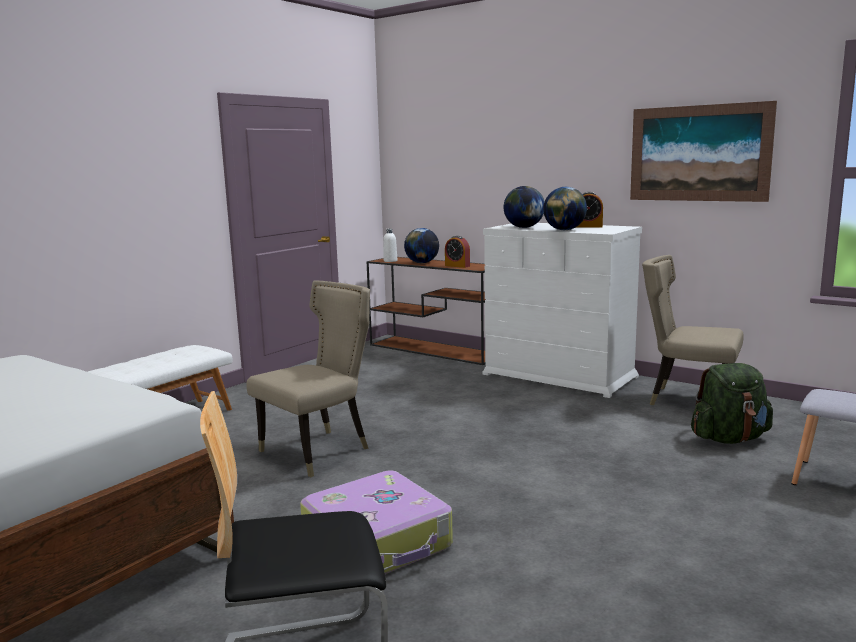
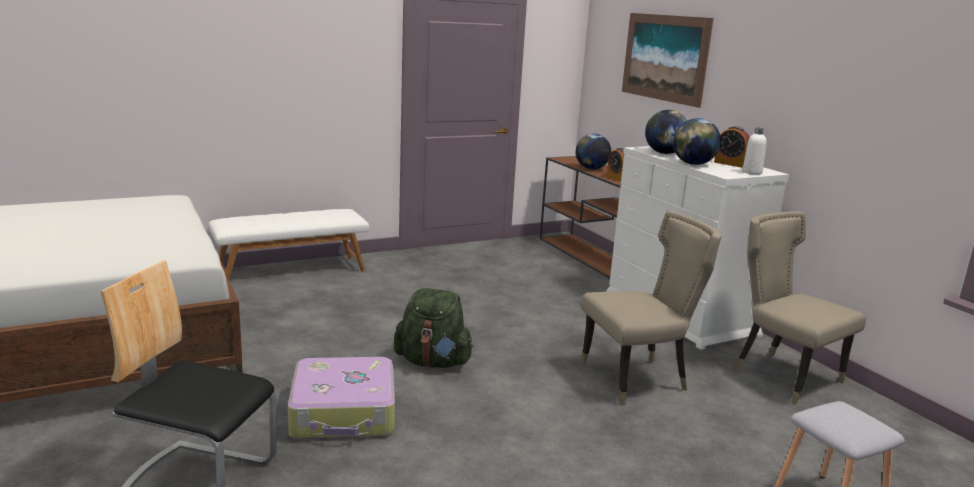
camera: 25 degrees right, 5 degrees up
beige chair [246,280,370,477] -> beige chair moved to [581,211,722,405]
white bottle [383,229,397,262] -> white bottle moved to [742,127,767,175]
picture [630,101,777,202] -> picture moved to [622,13,714,108]
green backpack [691,363,773,444] -> green backpack moved to [394,288,474,368]

